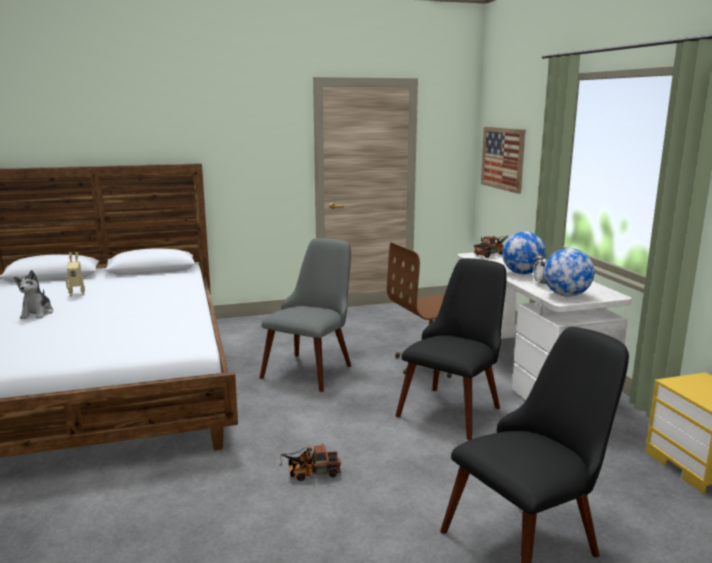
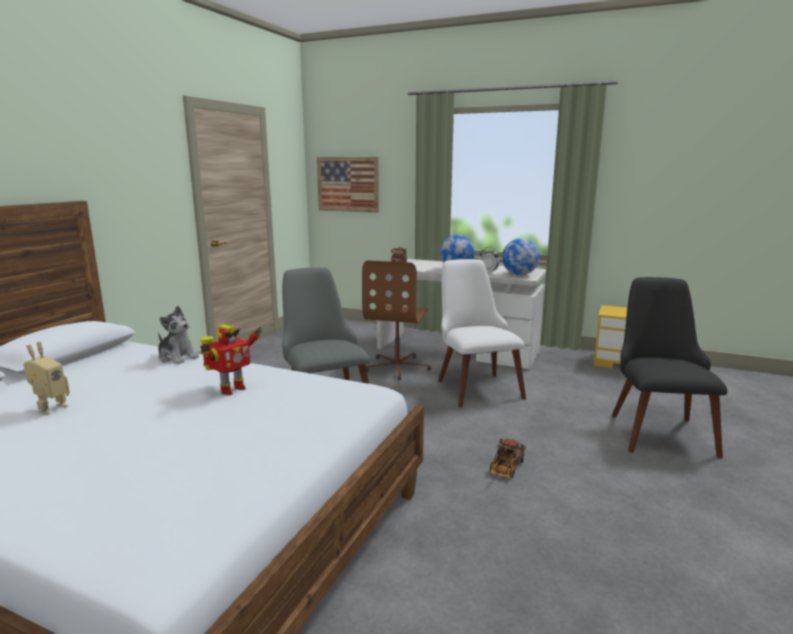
camera: 50 degrees left, 0 degrees up
plush toy [14,270,53,319] -> plush toy moved to [158,306,199,364]
black chair [396,258,507,440] -> white chair [438,259,526,408]
none -> toy robot [200,324,262,395]

